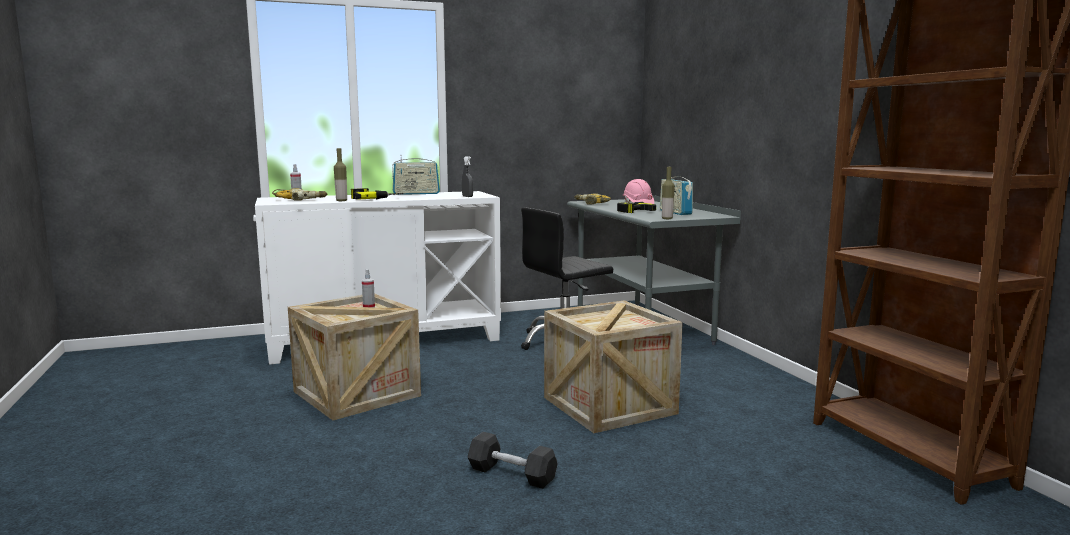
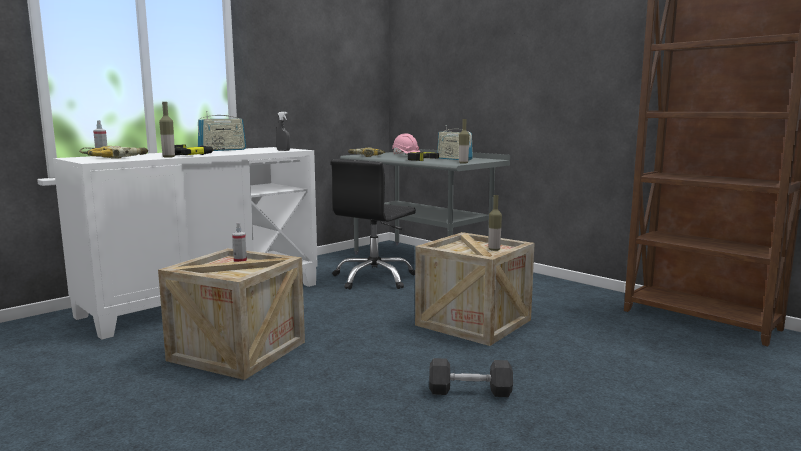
camera: 25 degrees left, 0 degrees up
none -> bottle [489,195,502,251]

